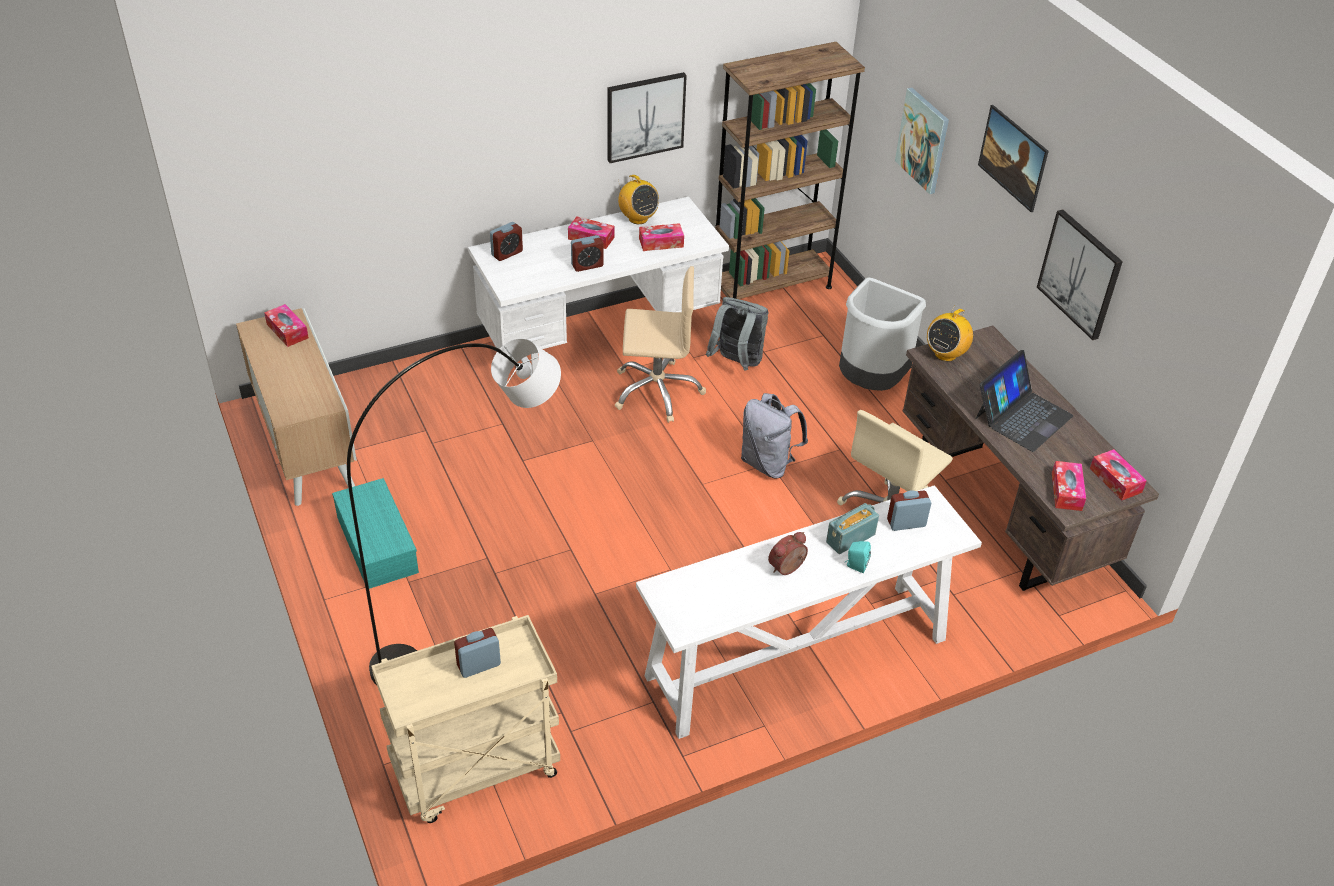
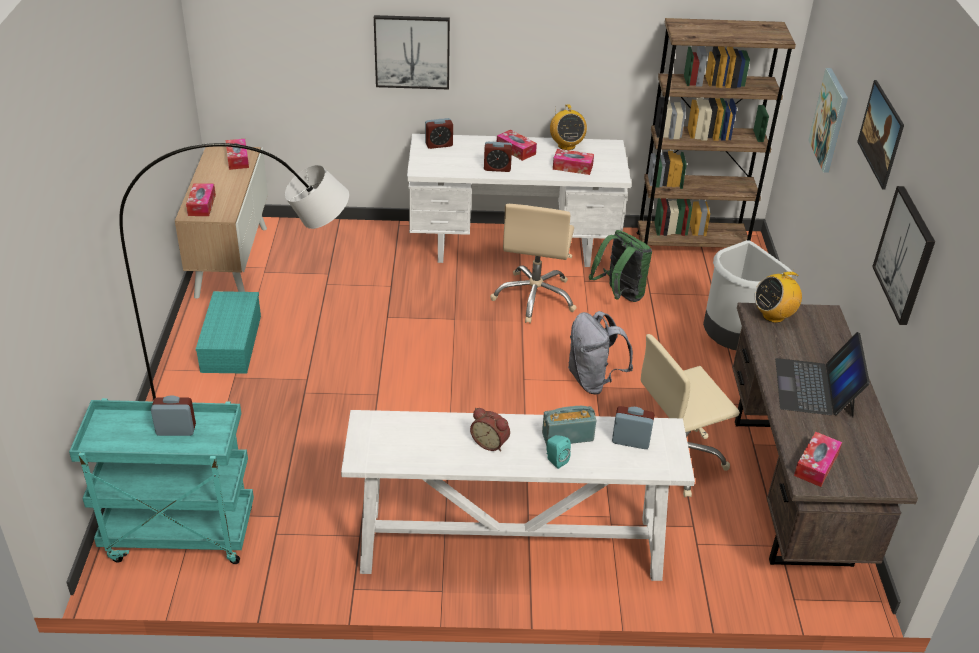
camera: 25 degrees right, 5 degrees down
beige cart [371,615,560,823] -> turquoise cart [69,398,254,564]
picture [608,72,687,163] -> picture moved to [374,15,450,90]
beige office chair [615,266,706,423] -> beige office chair turned 75 degrees clockwise [490,204,577,324]
grey backpack [706,297,769,370] -> green backpack [589,230,652,302]
alarm clock [768,532,808,575] -> alarm clock turned 135 degrees counterclockwise [470,408,510,452]
laptop [976,350,1074,452] -> laptop turned 120 degrees clockwise [775,332,870,418]
tissue box [1090,449,1147,500] -> tissue box moved to [186,183,216,216]

